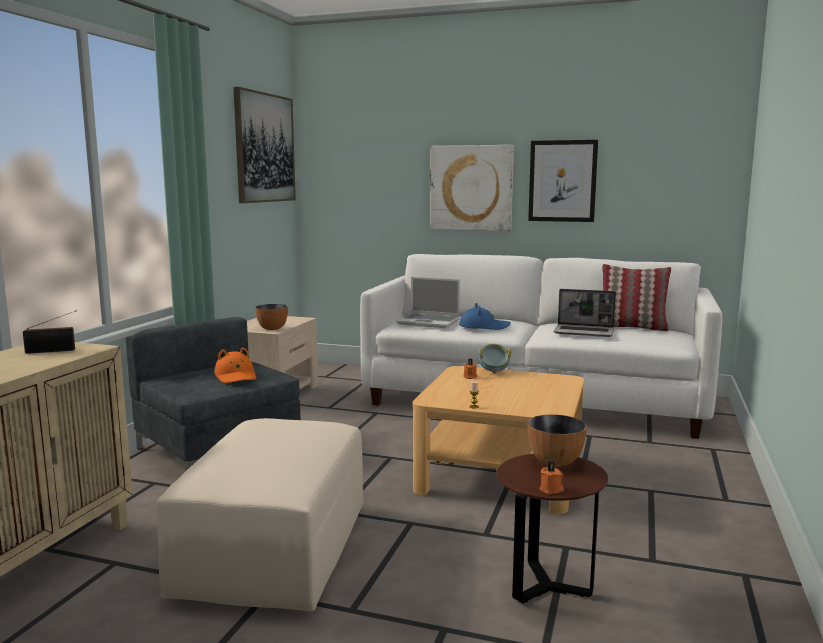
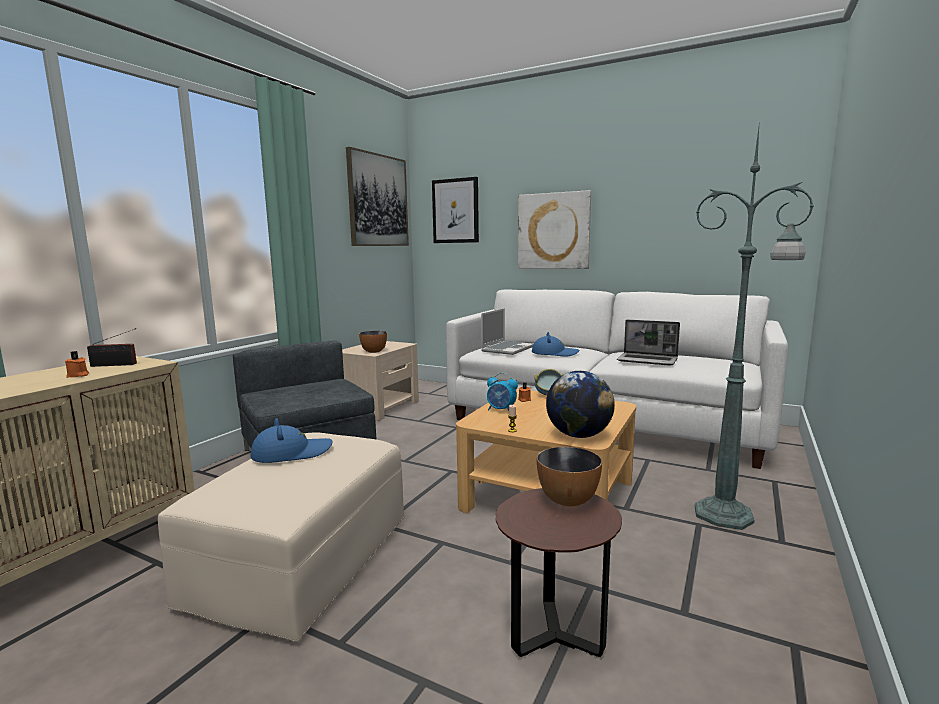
camera: 10 degrees right, 0 degrees up
orange hat [214,347,256,383] -> none
laptop [397,277,460,328] -> laptop turned 90 degrees counterclockwise [481,308,534,355]
picture [528,140,598,222] -> picture moved to [432,177,479,243]
orange candle [539,461,564,494] -> orange candle moved to [65,351,89,378]
pillow [602,264,671,331] -> none
none -> blue hat [250,418,333,463]
none -> alarm clock [487,372,518,411]
none -> globe [546,371,615,438]
none -> green floor lamp [695,128,814,530]

